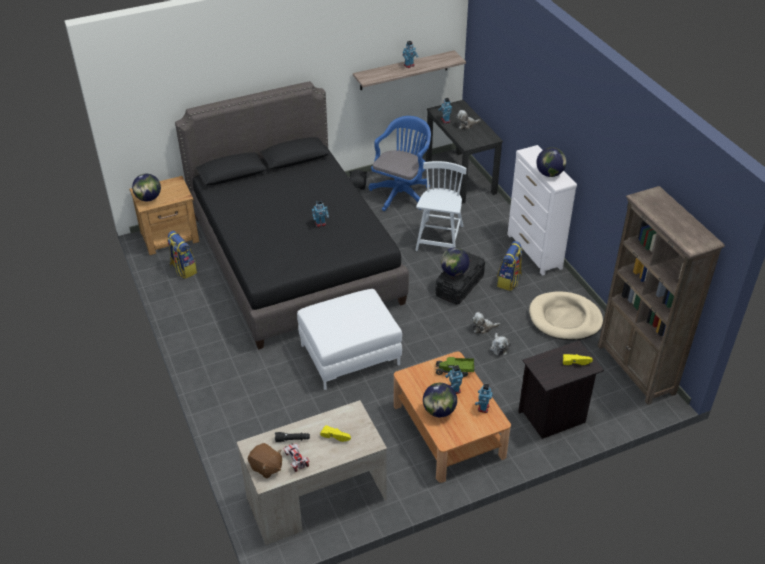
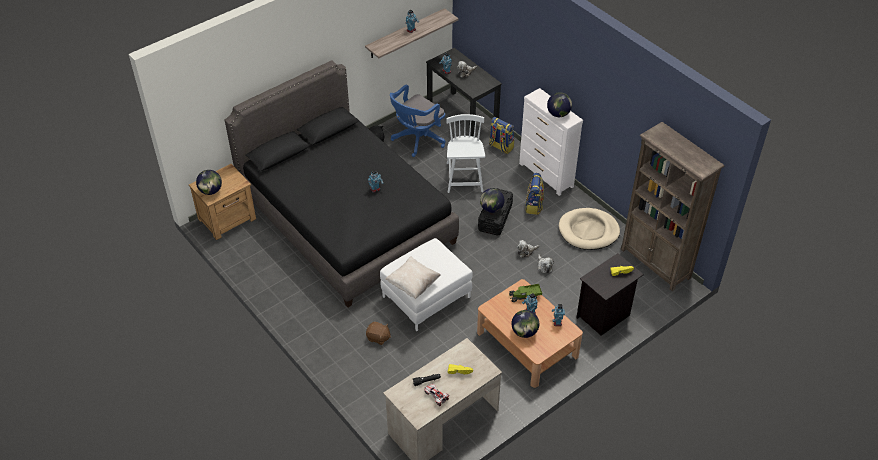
camera: 15 degrees left, 5 degrees up
backpack [167,231,197,279] -> backpack moved to [489,117,514,154]
brown plush toy [248,443,282,479] -> brown plush toy moved to [366,322,391,345]
blue office chair [369,116,431,211] -> blue office chair turned 150 degrees counterclockwise [390,84,446,157]
none -> beige pillow [385,257,441,299]

